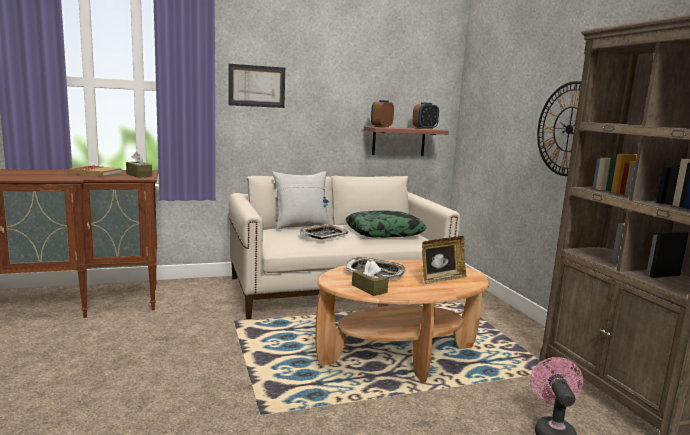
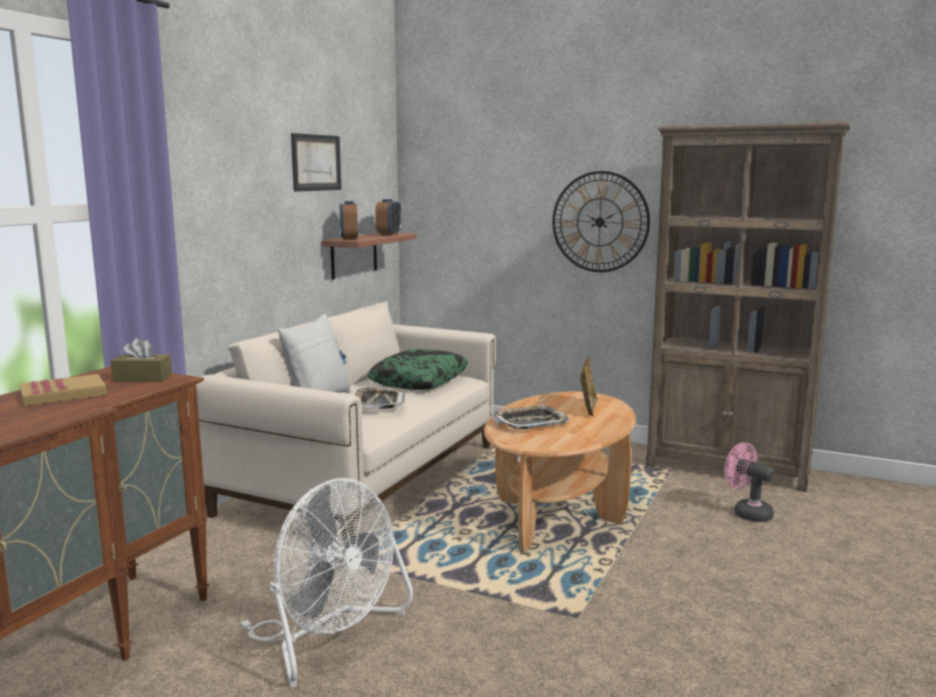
camera: 45 degrees left, 0 degrees up
picture [228,64,285,108] -> picture moved to [291,133,341,192]
brown tissue box [352,260,389,296] -> none
none -> white fan [241,478,413,688]

